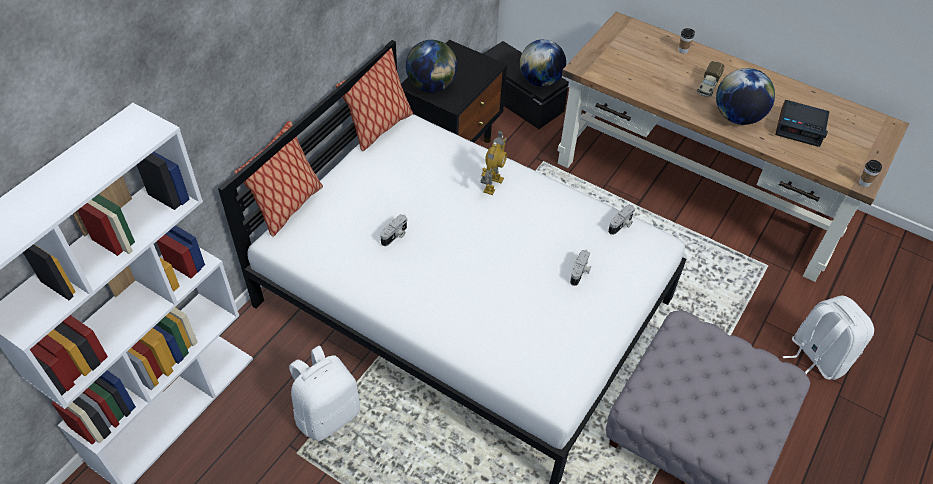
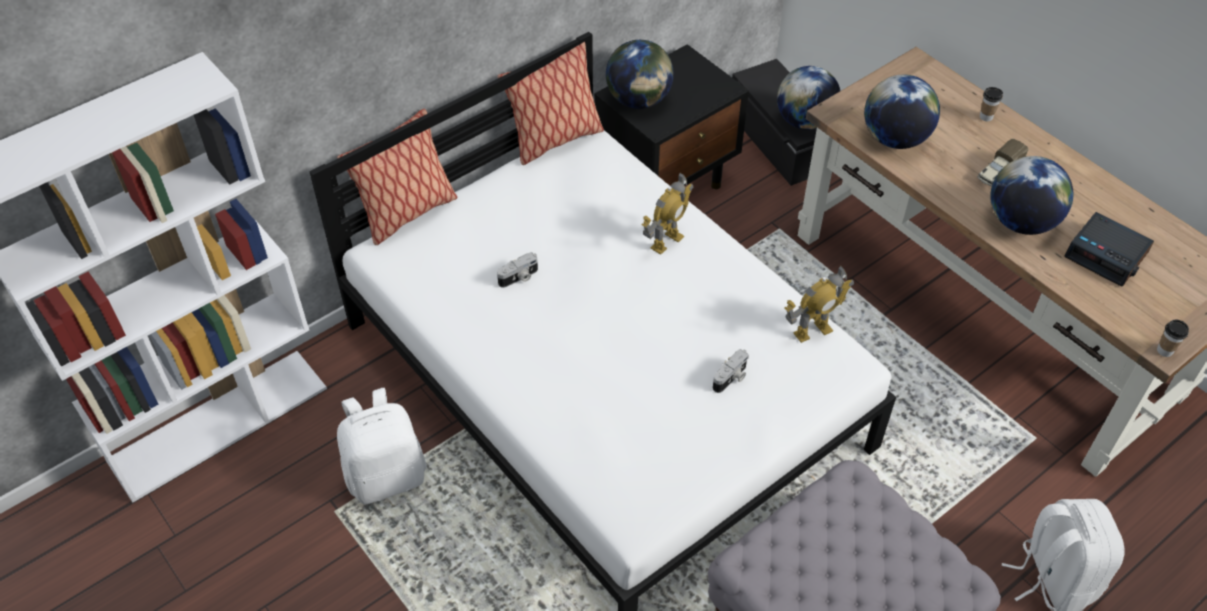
camera: 20 degrees right, 0 degrees up
camera [608,205,635,235] -> toy robot [785,266,854,343]
none -> globe [864,74,940,149]

